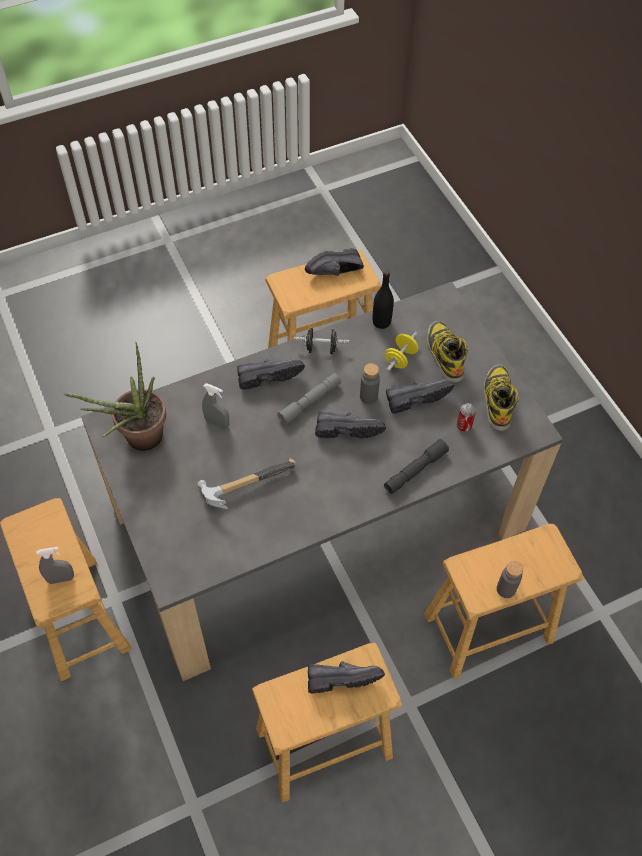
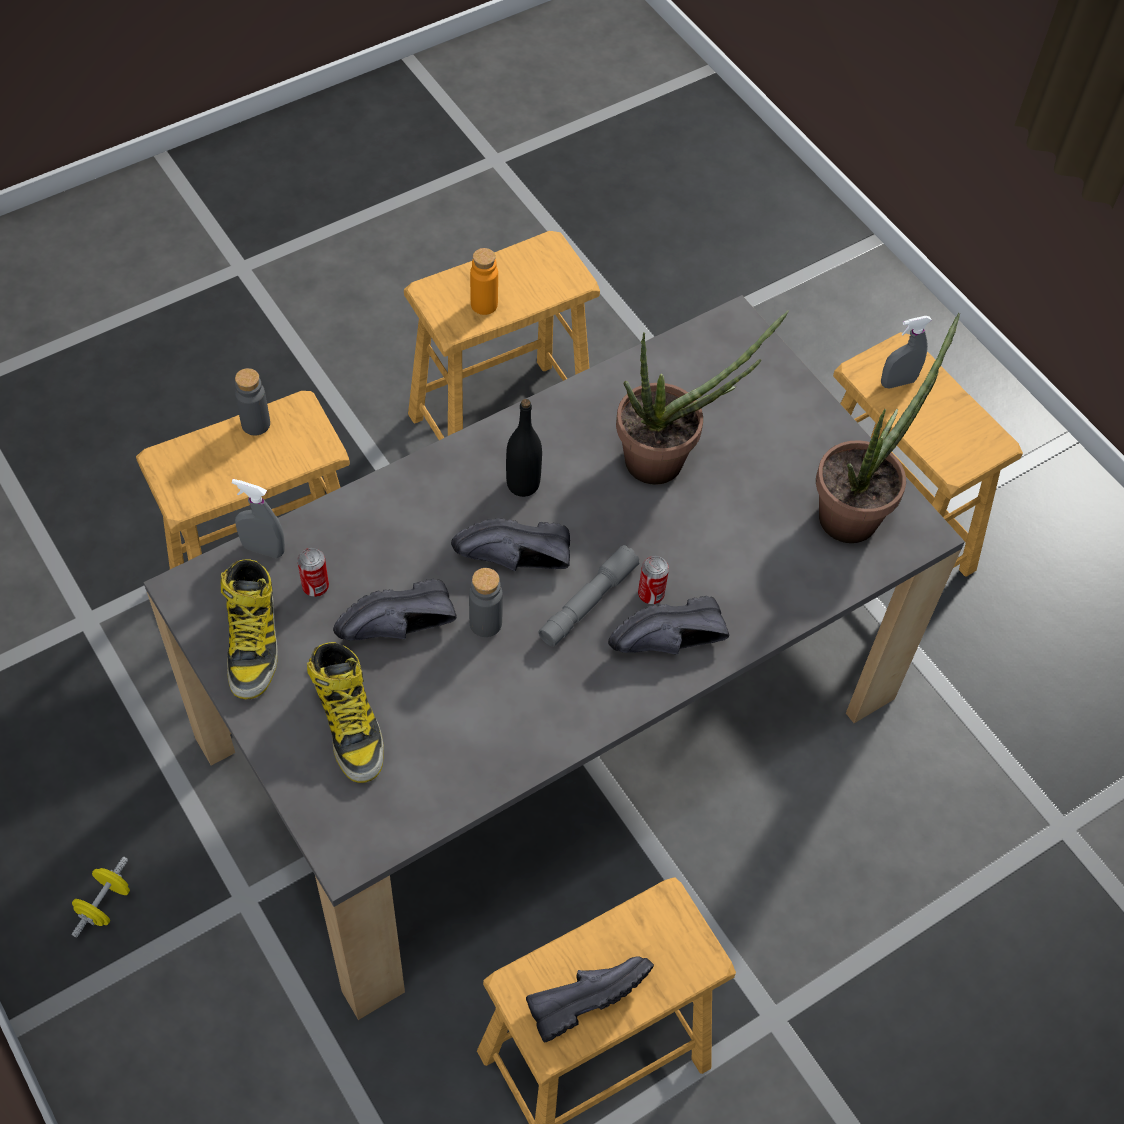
camera: 170 degrees right, 0 degrees up
hammer [197,459,296,509] -> potted plant [616,310,789,485]
grey spray bottle [202,383,229,429] -> grey spray bottle moved to [232,479,285,558]
black dumbbell [294,328,349,354] -> none
black shoe [308,661,385,693] -> orange bottle [470,248,498,315]
black bottle [372,270,394,329] -> black bottle moved to [506,399,542,497]
grey flashlight [384,439,449,494] -> none
yellow dumbbell [385,332,418,372] -> yellow dumbbell moved to [72,857,130,938]
none -> can [638,556,669,604]

